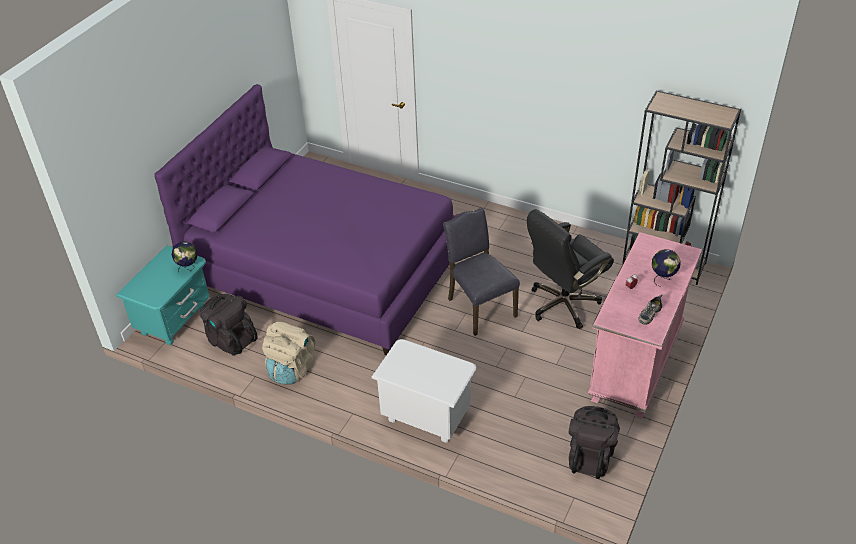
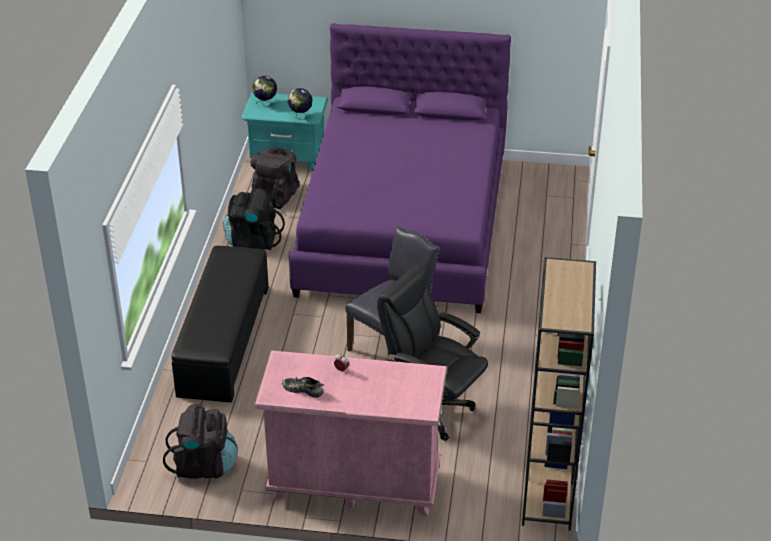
camera: 70 degrees right, 5 degrees down
beige backpack [262,322,315,384] -> black backpack [223,189,285,250]
white nightstand [372,339,476,443] -> black bench [171,246,269,403]
globe [652,249,681,287] -> globe moved to [252,76,277,107]

